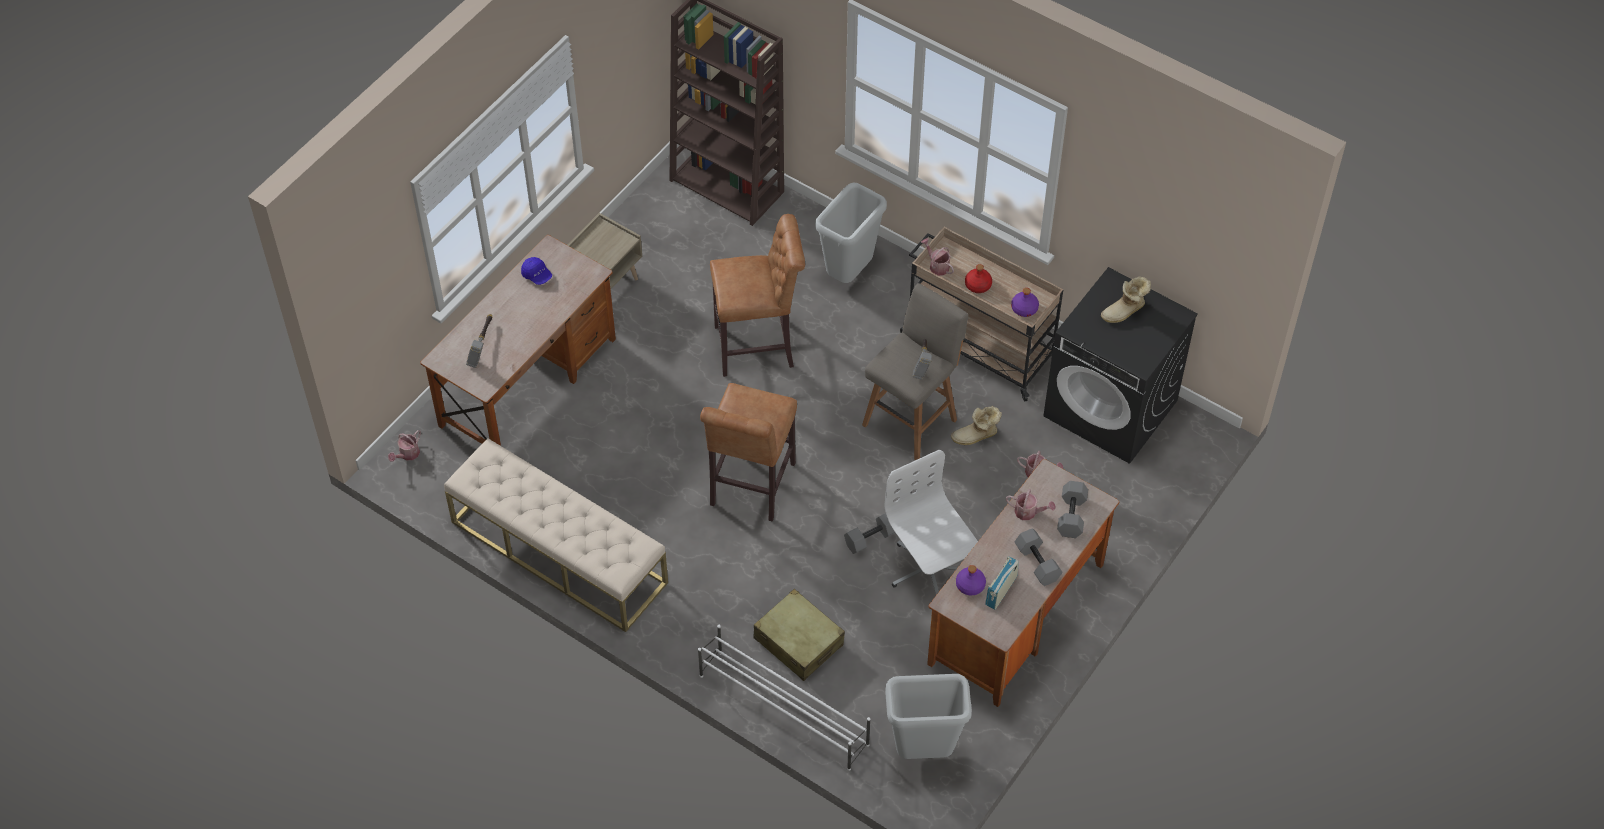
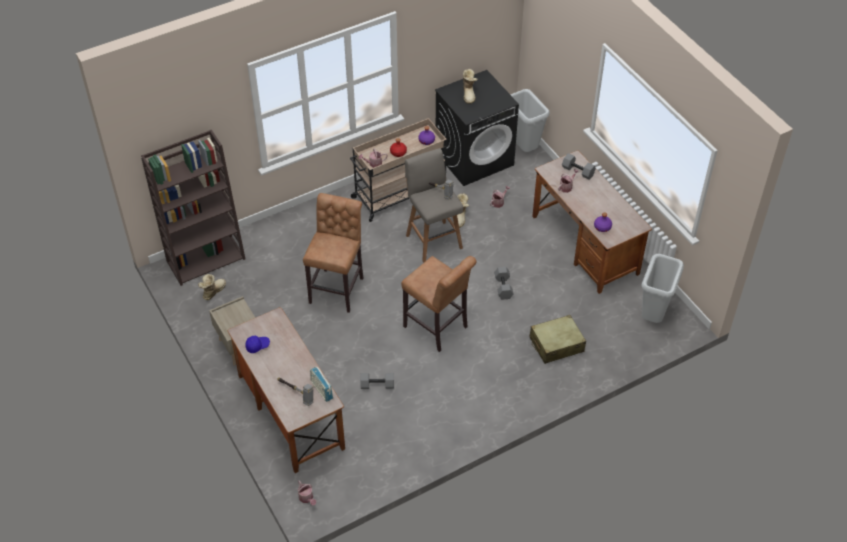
camera: 65 degrees left, 5 degrees down
beige bench [444,438,668,632] -> none
white shoe rack [698,625,870,771] -> none
grey trash can [815,183,887,283] -> grey trash can moved to [510,89,550,152]
white office chair [885,450,978,595] -> none
radio [985,557,1019,610] -> radio moved to [310,367,333,402]
grey dumbbell [1015,528,1063,586] -> grey dumbbell moved to [360,373,394,389]
none -> boot [198,274,226,300]

